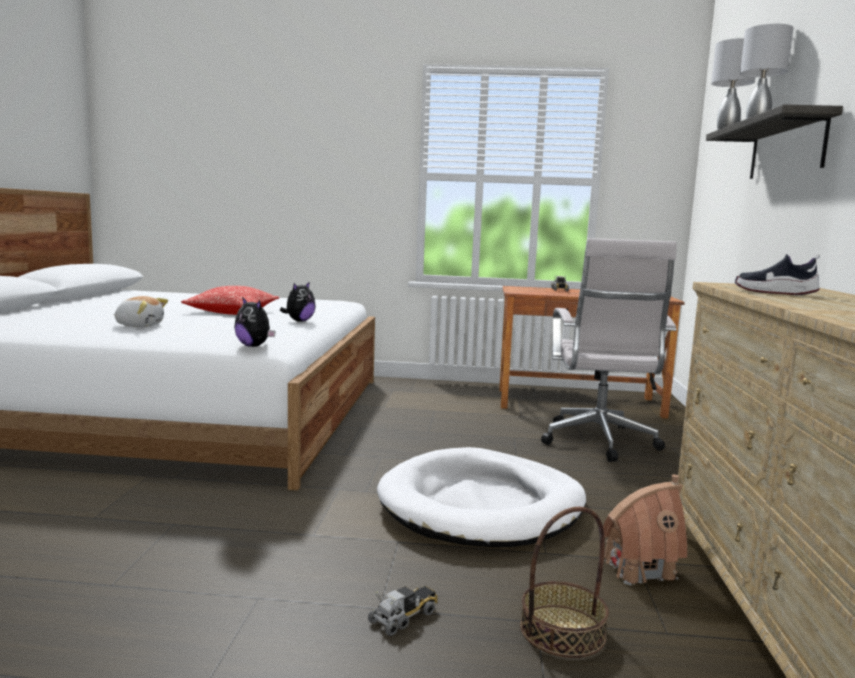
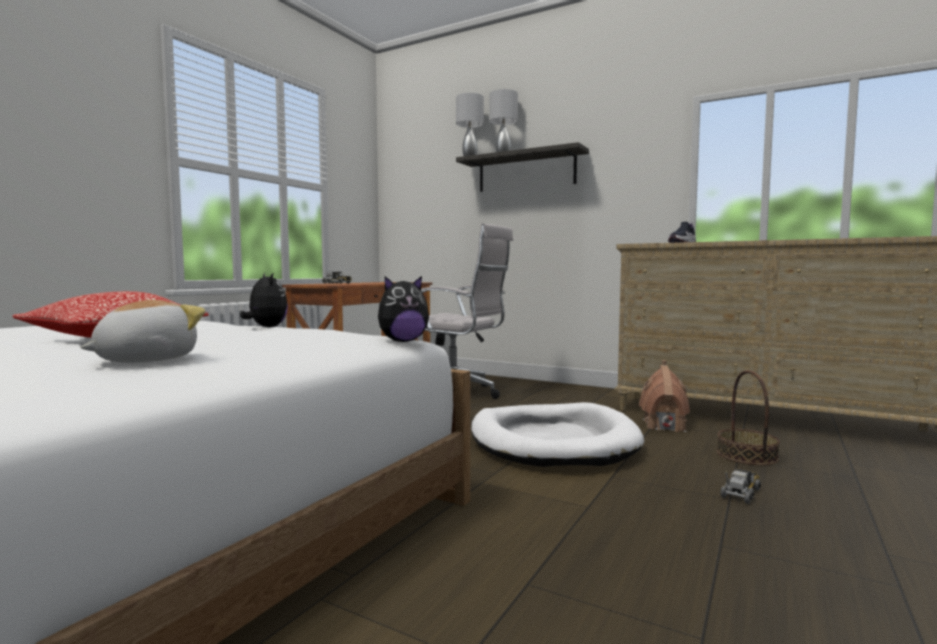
camera: 65 degrees left, 5 degrees down
toy truck [368,586,438,636] -> toy truck turned 60 degrees clockwise [720,468,761,504]

